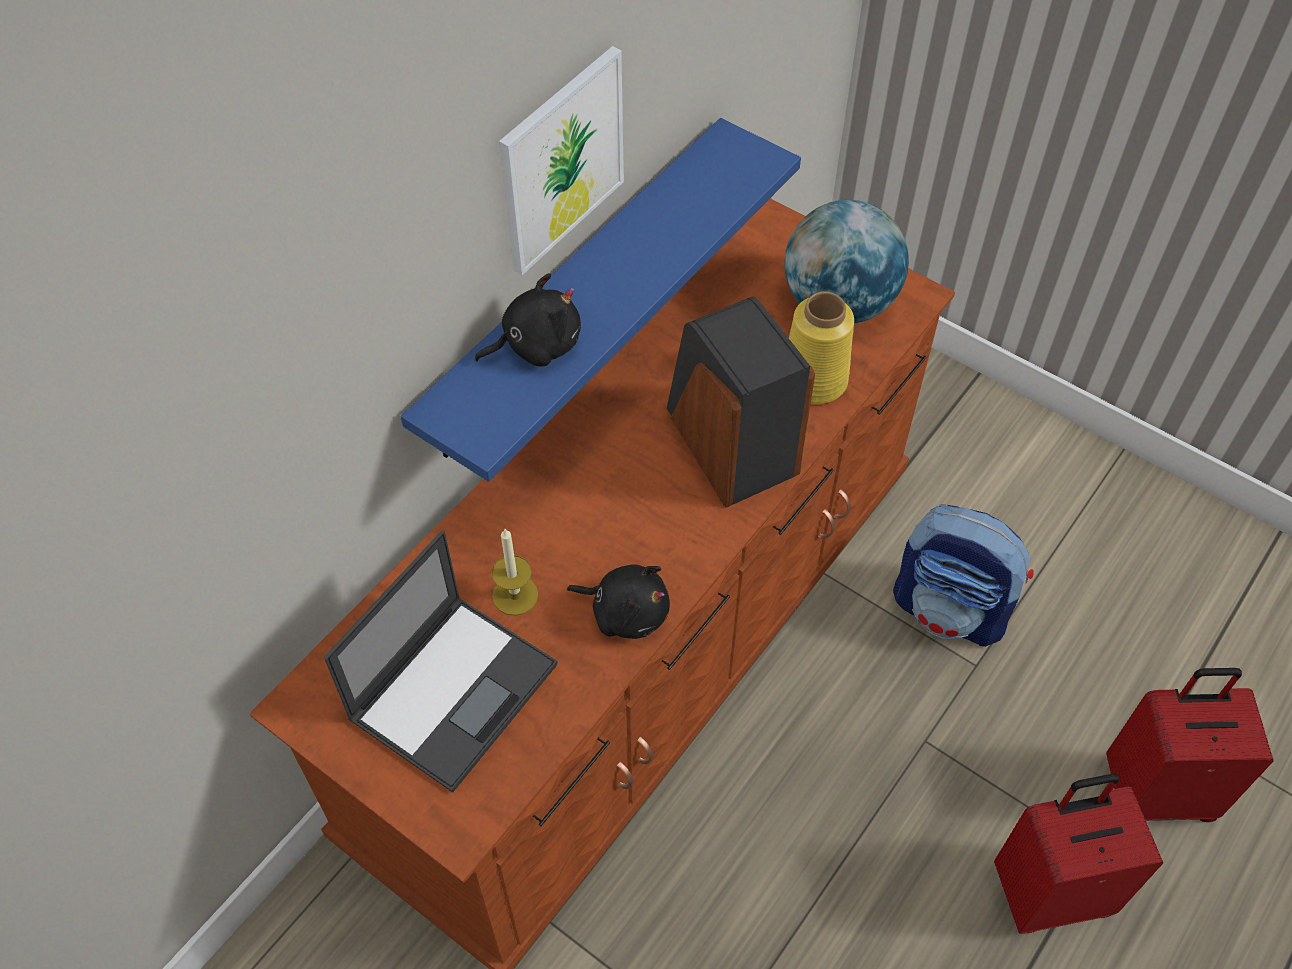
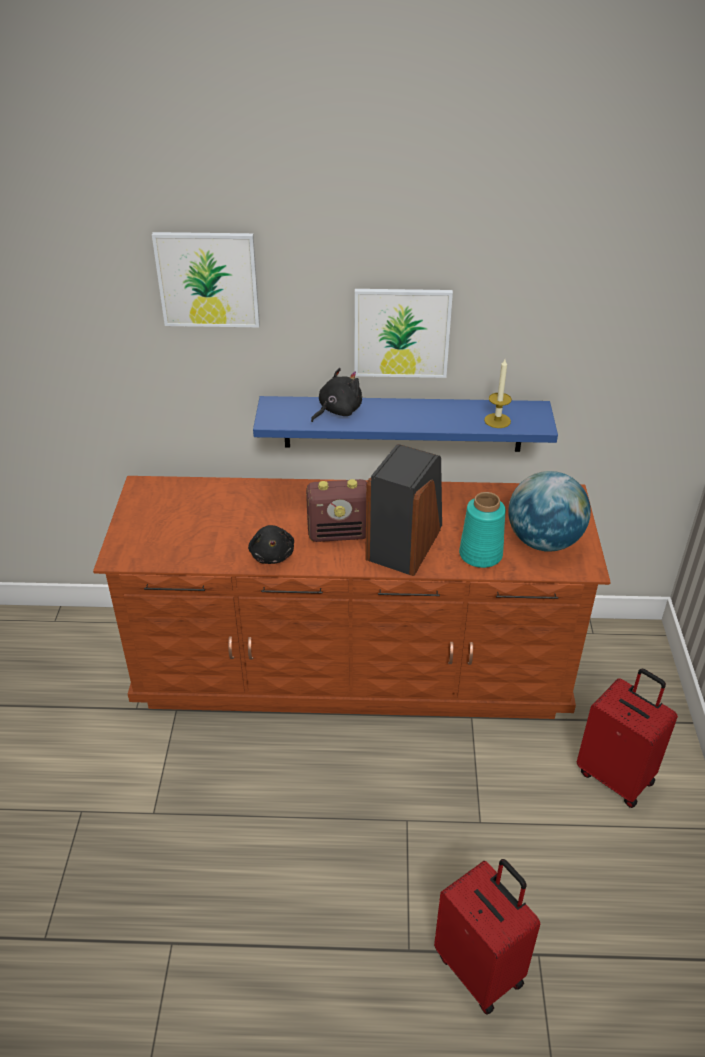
camera: 55 degrees right, 15 degrees down
laptop [324,530,558,792] -> none
black plush toy [475,273,581,367] -> black plush toy turned 75 degrees counterclockwise [311,368,362,422]
candle [492,529,538,616] -> candle moved to [484,359,512,428]
yellow vase [789,292,854,404] -> turquoise vase [459,492,506,568]
backpack [893,504,1034,647] -> none
red suitcase [994,774,1163,934] -> red suitcase moved to [577,668,678,808]
none -> picture [152,232,260,327]
none -> radio [306,479,367,542]

